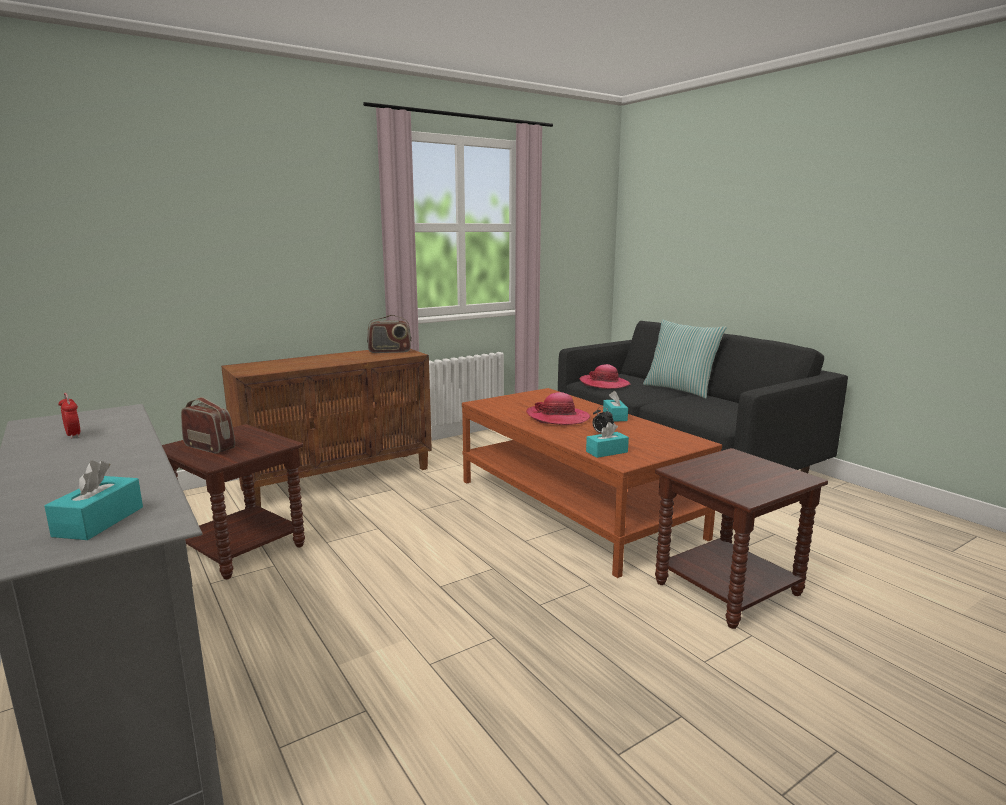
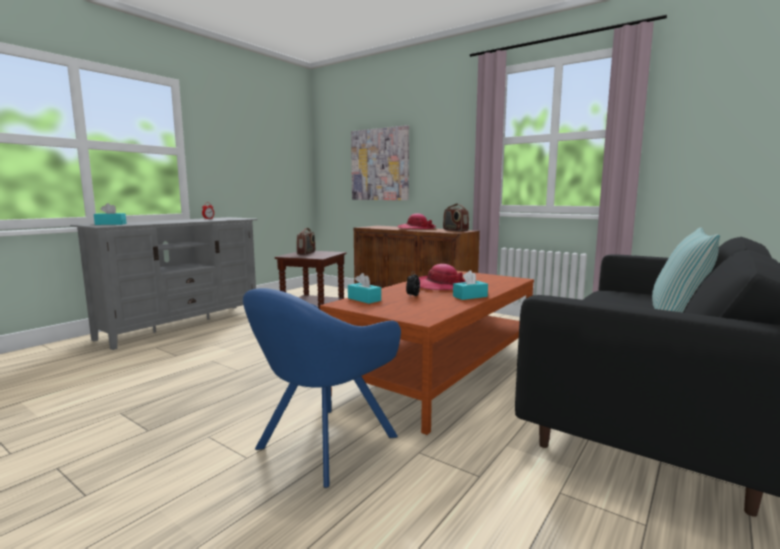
camera: 70 degrees right, 5 degrees down
hat [580,364,630,389] -> hat moved to [397,213,436,229]
brown side table [655,448,828,629] -> blue armchair [243,288,401,488]
none -> picture [351,125,409,200]

